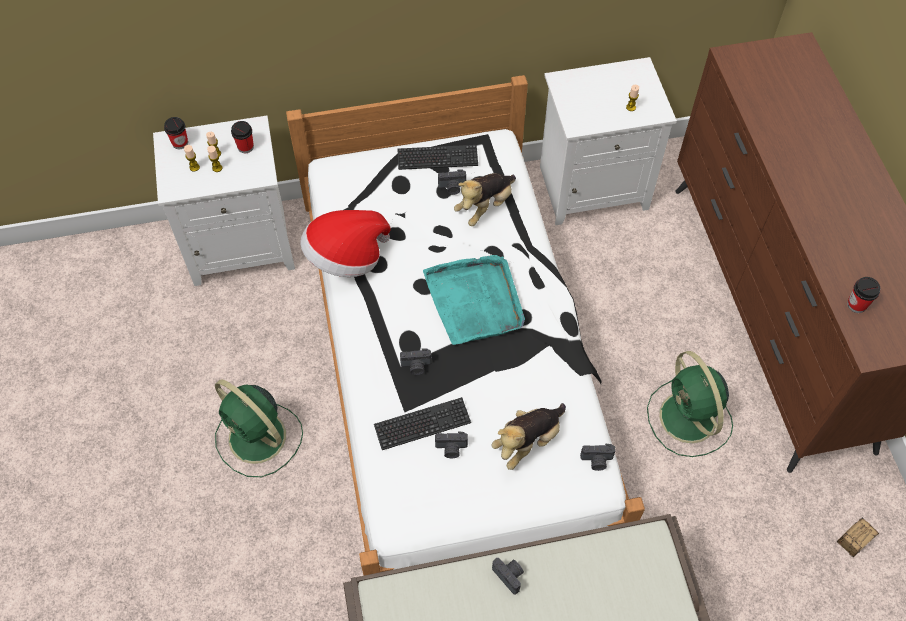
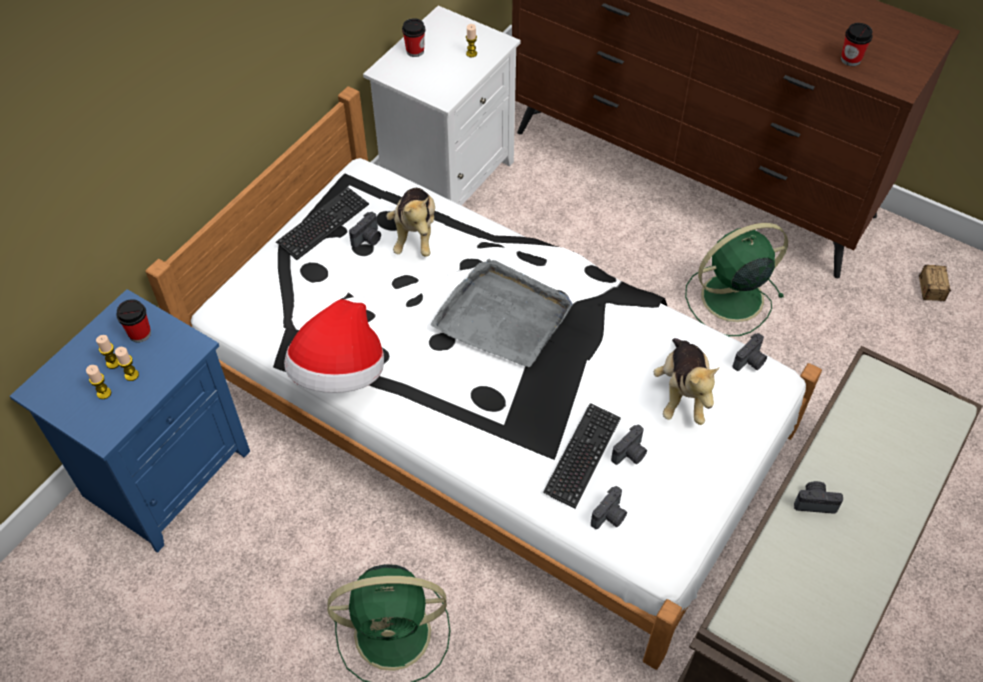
camera: 45 degrees left, 5 degrees down
white nightstand [153,116,295,286] -> blue nightstand [10,289,250,553]
cup [164,117,188,149] -> cup moved to [402,18,425,57]
camera [400,349,432,375] -> camera moved to [591,486,627,529]
turquoise tray [423,255,525,345] -> grey tray [431,259,573,367]
green fan [647,351,733,457] -> green fan turned 135 degrees clockwise [685,223,788,336]

